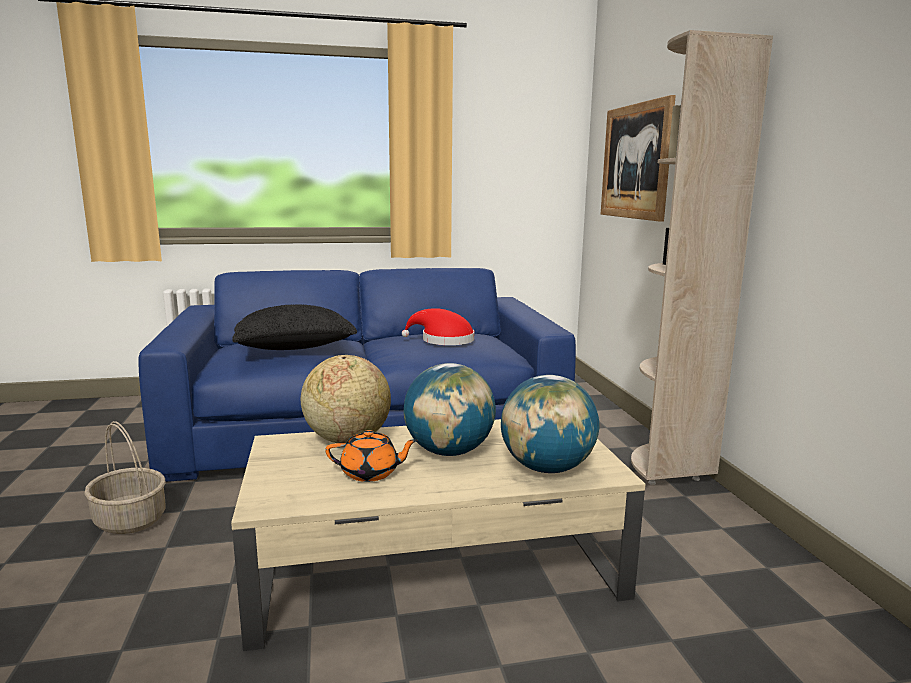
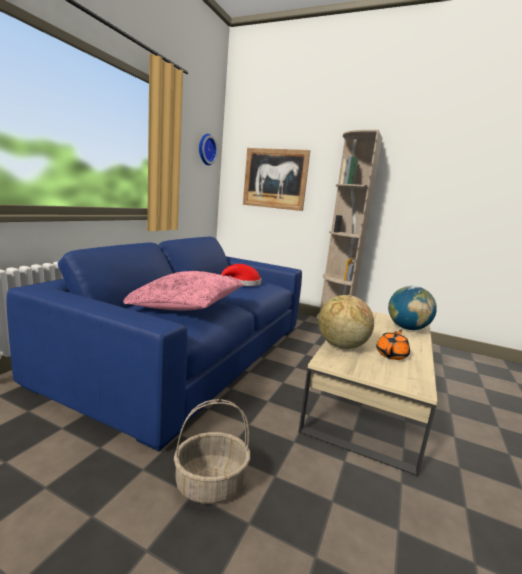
camera: 55 degrees left, 0 degrees up
black pillow [232,304,357,350] -> pink pillow [123,271,243,310]
globe [404,363,496,456] -> none
none -> wall clock [199,134,218,165]

